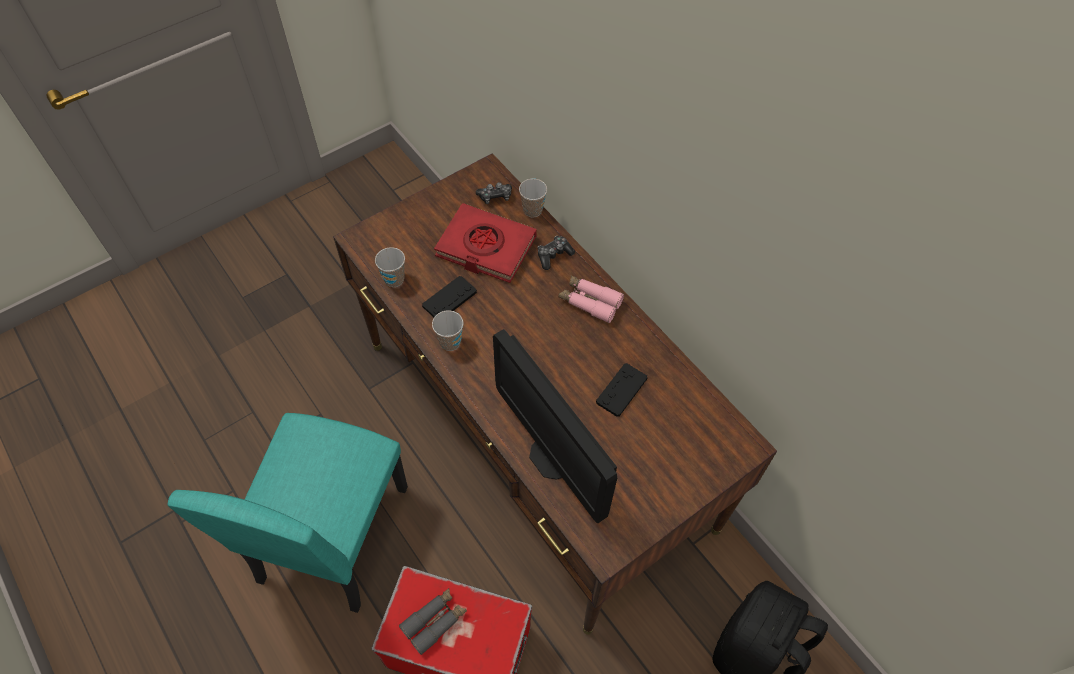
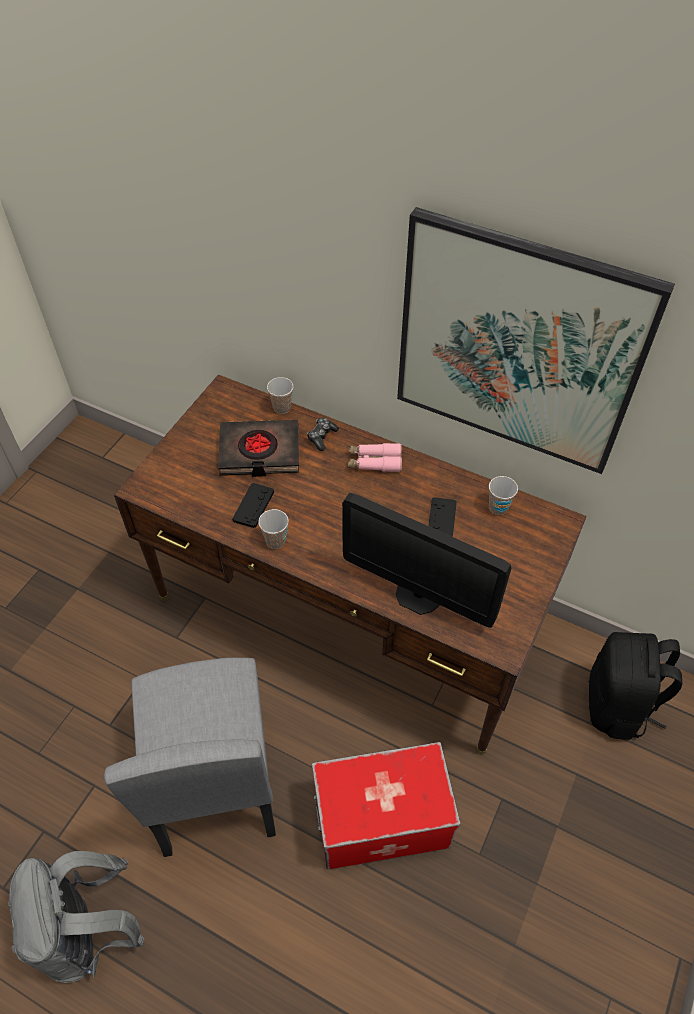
camera: 25 degrees left, 5 degrees down
turquoise chair [168,413,408,613] -> grey chair [104,658,276,857]
cup [375,247,405,287] -> cup moved to [489,476,518,515]
grey binoculars [399,588,467,655] -> none
red book [434,203,537,283] -> black book [218,420,299,477]
game controller [476,182,512,204] -> none
none -> grey backpack [8,851,144,983]
none -> picture [397,207,675,474]

